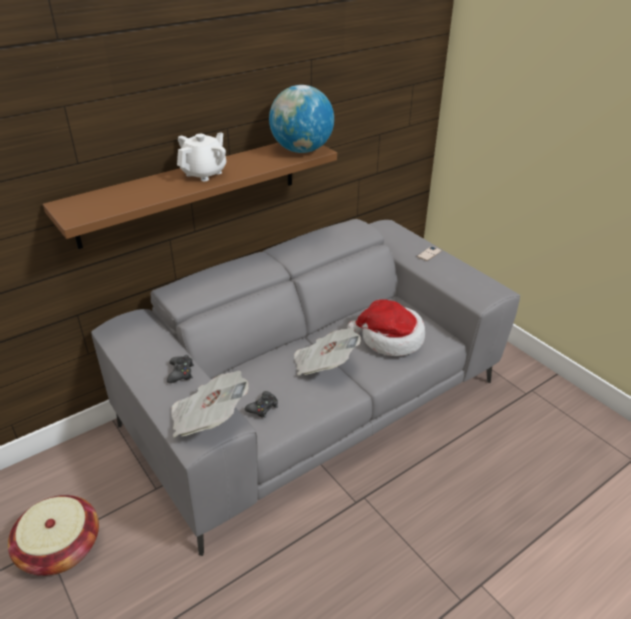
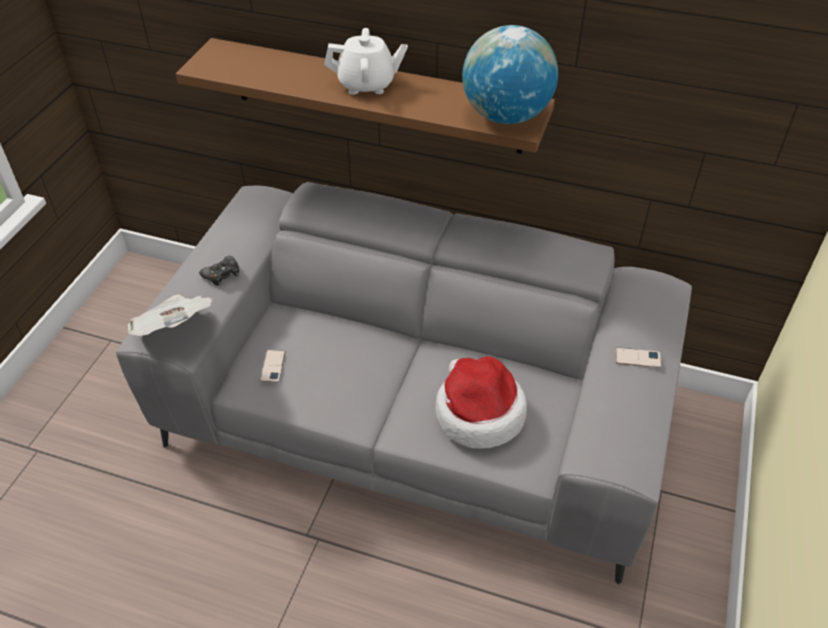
camera: 55 degrees right, 10 degrees up
basket [8,495,99,576] -> none
black game controller [245,391,278,418] -> phone [260,350,286,382]
newspaper [294,328,361,375] -> none

